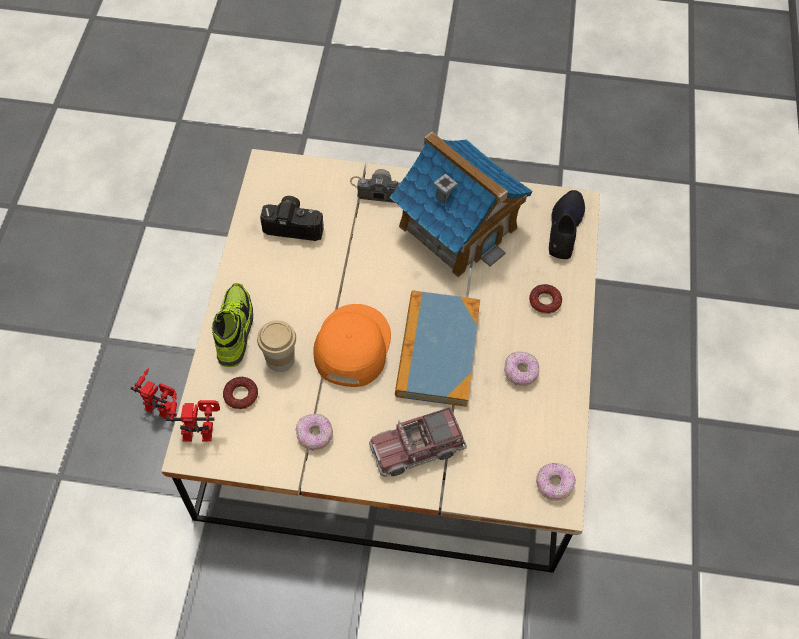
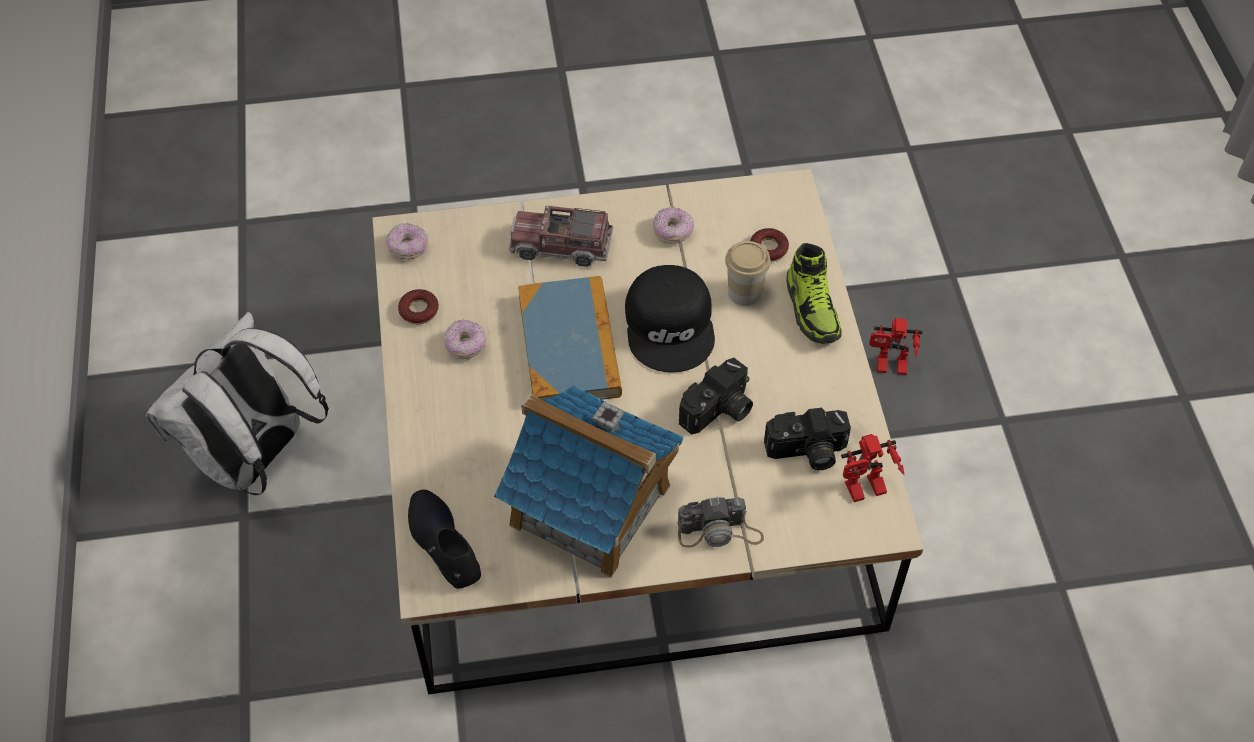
camera: 165 degrees right, 5 degrees down
toy robot [166,391,220,442] -> toy robot moved to [841,434,904,502]
orange cap [313,304,391,387] -> black cap [625,265,715,373]
toy truck [369,407,467,477] -> toy truck turned 135 degrees counterclockwise [509,205,613,267]
donut [529,284,562,314] -> donut moved to [398,289,439,324]
black shoe [549,190,585,259] -> black shoe turned 150 degrees clockwise [408,490,481,588]
none -> white backpack [146,312,329,495]
none -> camera [679,358,753,435]

